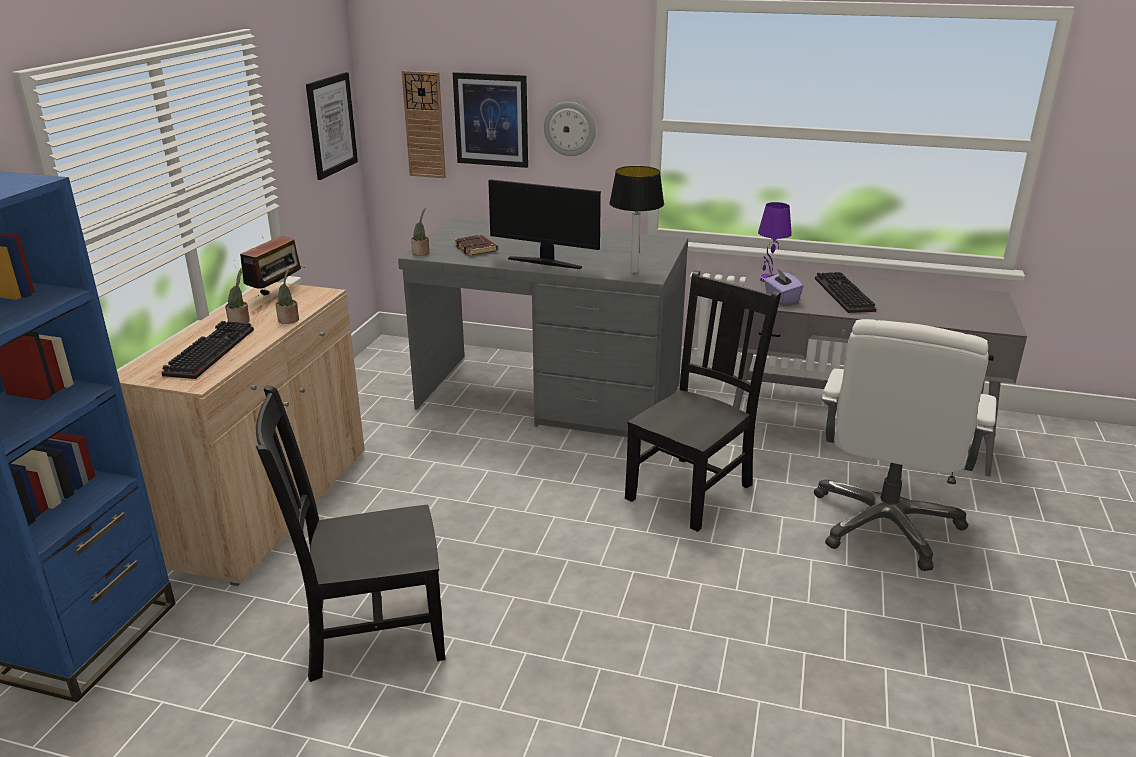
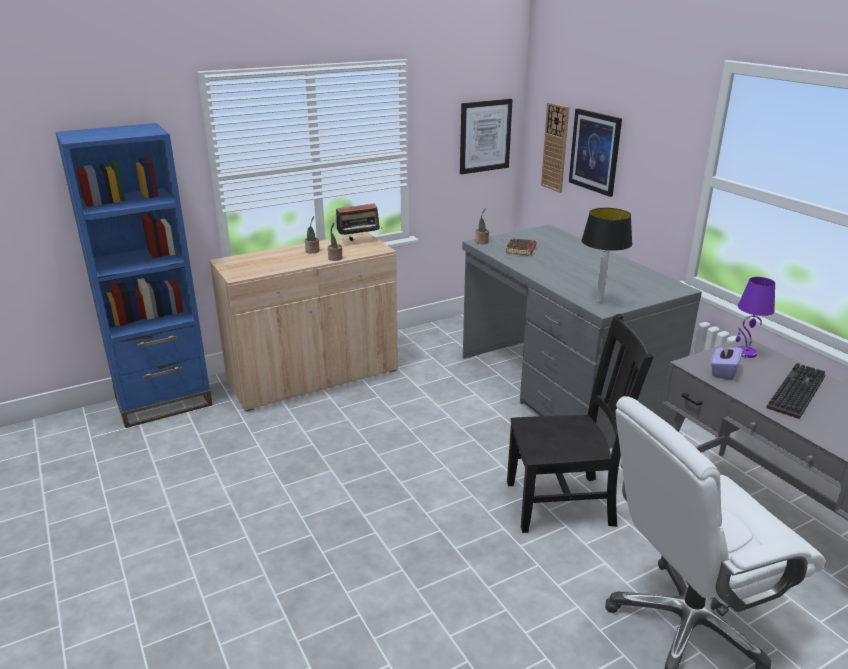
camera: 45 degrees right, 0 degrees up
keyboard [162,321,254,379] -> none
black chair [256,385,445,682] -> none
monitor [488,179,601,269] -> none
wall clock [544,102,596,156] -> none

